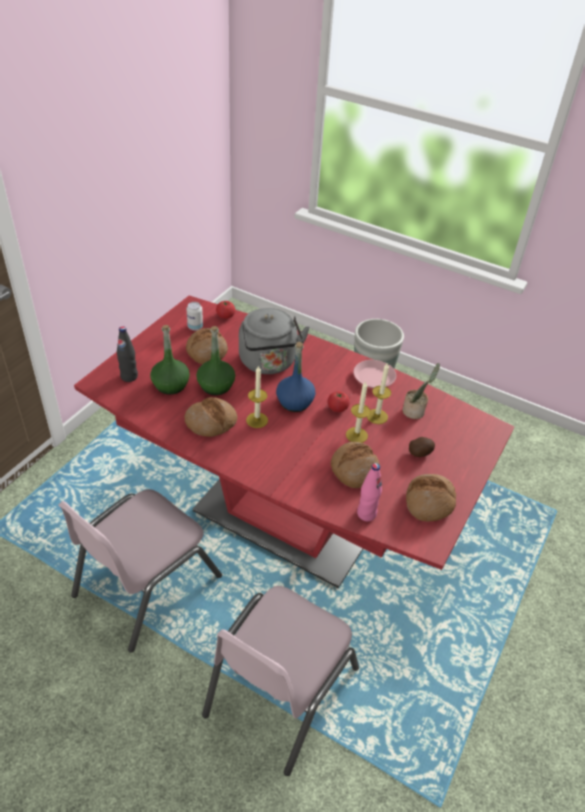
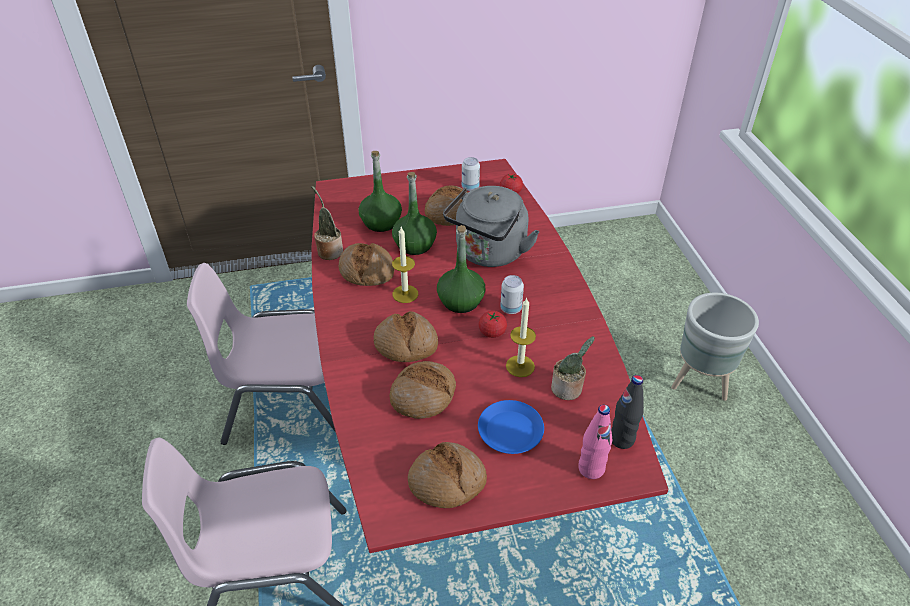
camera: 50 degrees right, 0 degrees up
black bottle [117,326,138,382] -> black bottle moved to [611,375,644,449]
blue bottle [276,342,316,412] -> green bottle [437,225,485,313]
candle [346,381,371,443] -> none
pink plate [353,360,396,388] -> none
pink bottle [357,463,382,521] -> pink bottle moved to [578,405,612,479]
potato [409,437,435,457] -> blue plate [478,400,544,454]
none -> potted plant [311,186,343,260]
none -> bread [374,311,438,362]
none -> can [500,275,524,314]

